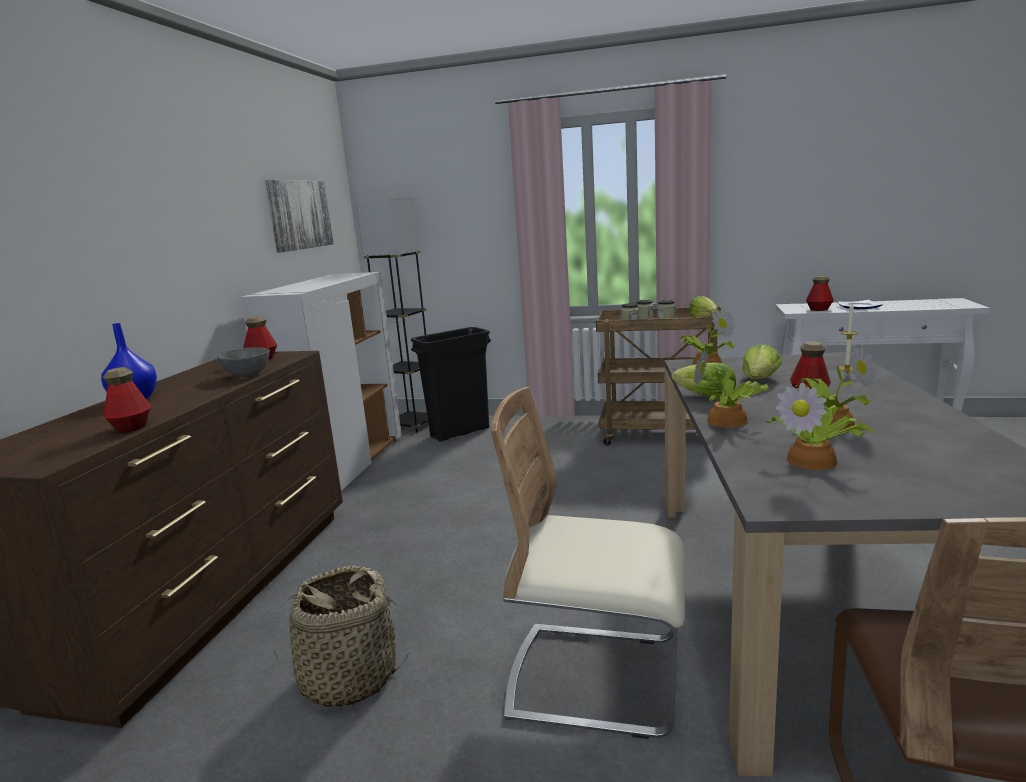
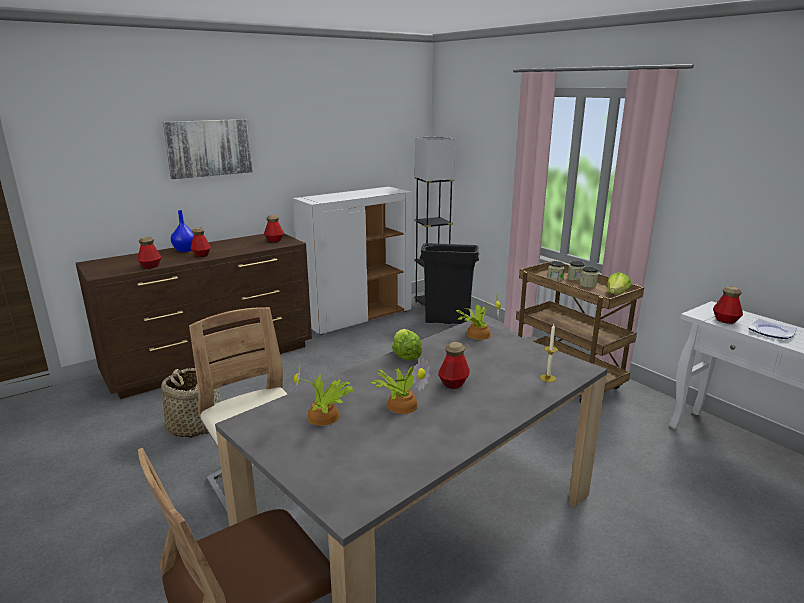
camera: 40 degrees right, 5 degrees up
grey bowl [217,347,270,377] -> none
picture [265,180,334,253] -> picture moved to [163,119,253,179]
potted plant [694,347,769,428] -> none
lettuce [742,344,782,379] -> none
none -> bottle [191,227,211,257]

